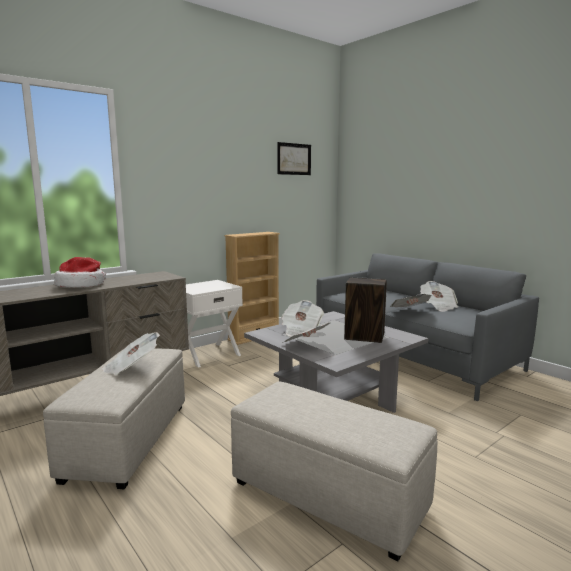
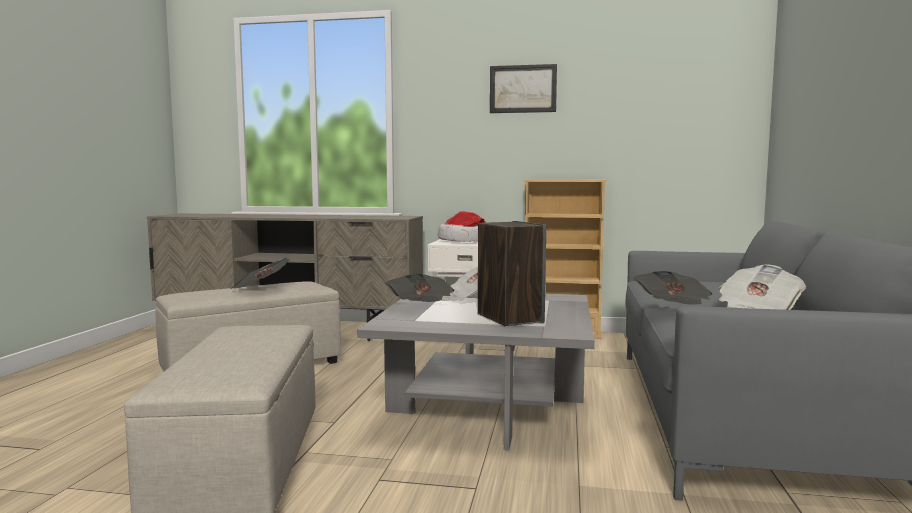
camera: 50 degrees right, 5 degrees down
hat [54,257,106,288] -> hat moved to [438,211,486,242]
picture [277,142,311,175] -> picture moved to [490,64,557,113]

